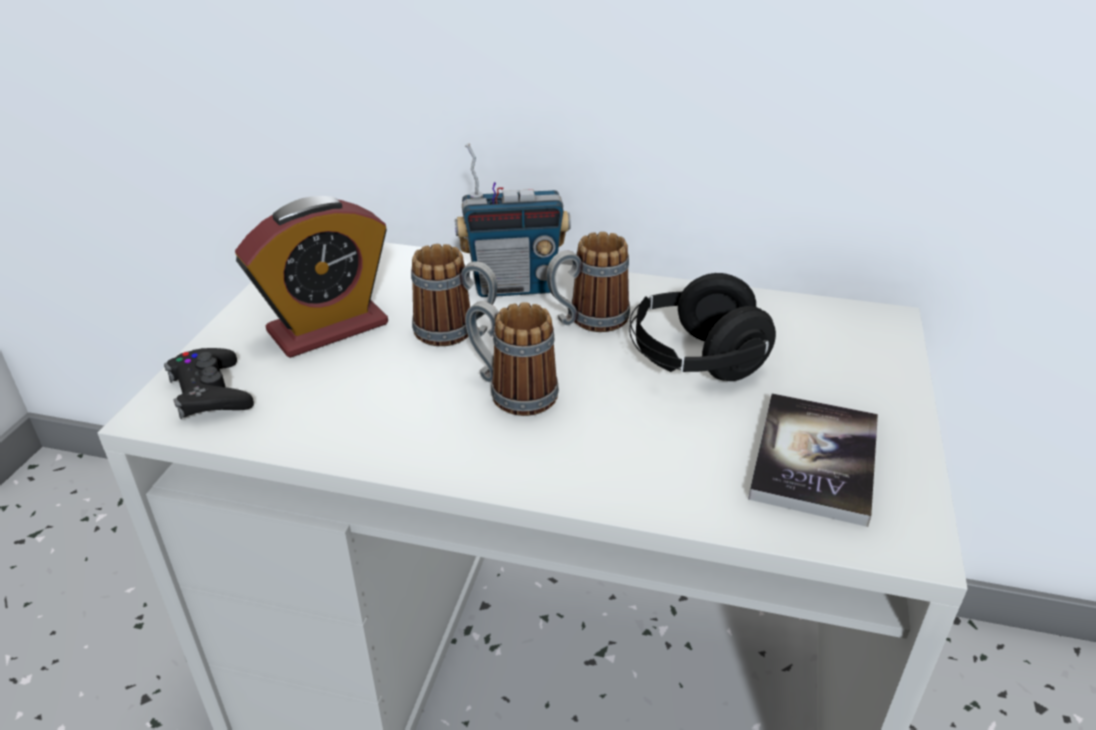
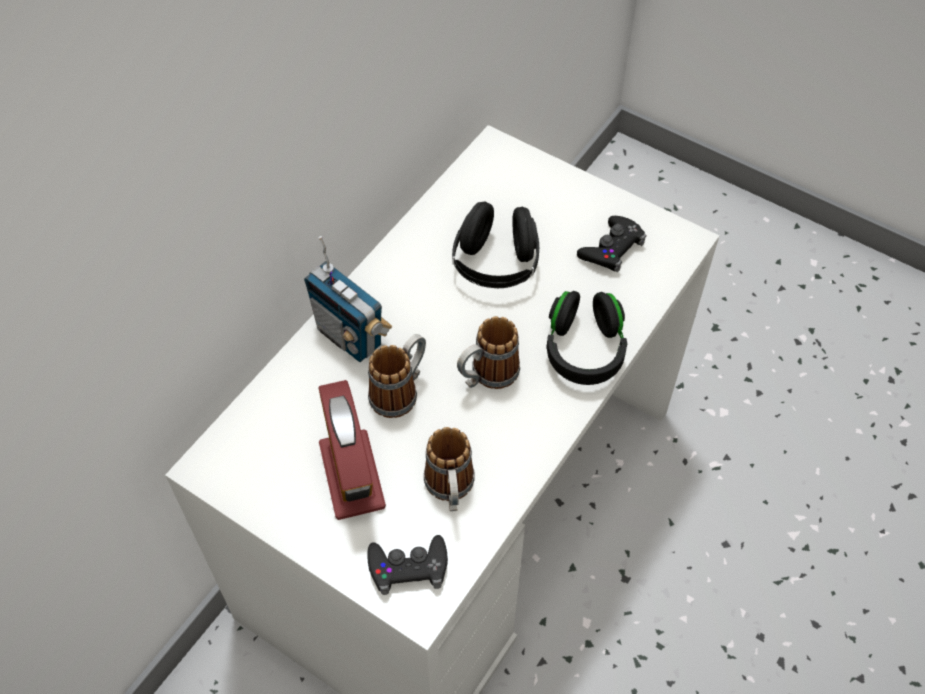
camera: 70 degrees left, 20 degrees up
radio [455,143,571,297] -> radio turned 120 degrees clockwise [304,236,392,362]
mug [546,232,630,332] -> mug moved to [424,427,475,511]
book [748,393,878,527] -> black game controller [577,216,646,272]
none -> black headphones [546,291,627,385]

